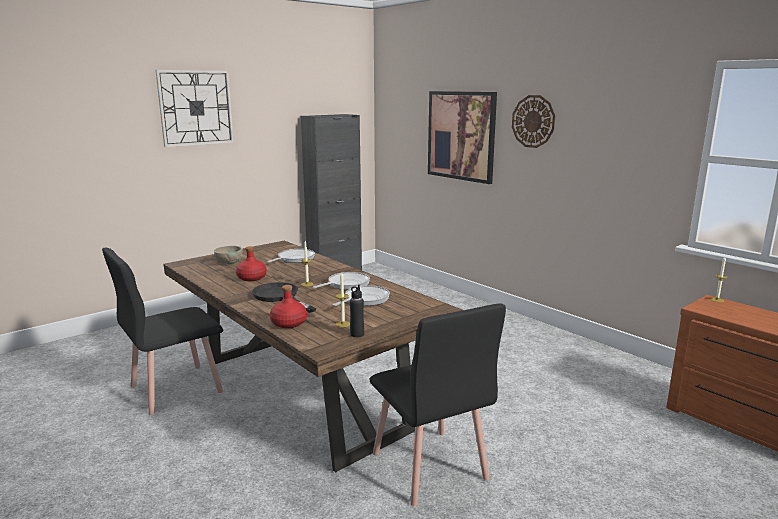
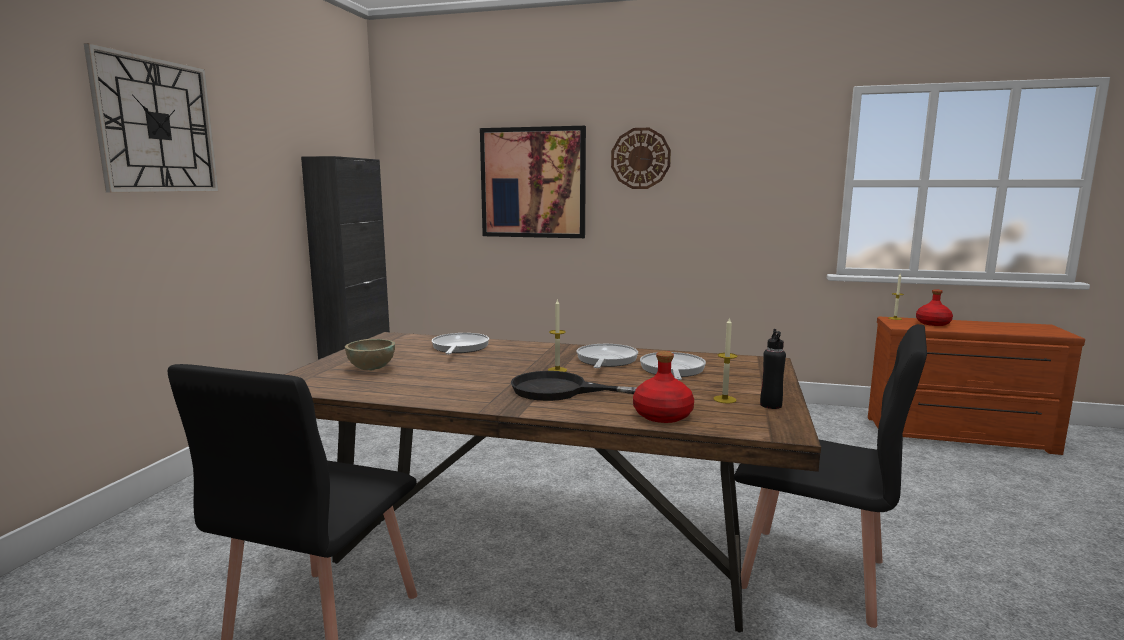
camera: 35 degrees left, 5 degrees down
red bottle [236,246,267,281] -> red bottle moved to [916,289,953,326]

